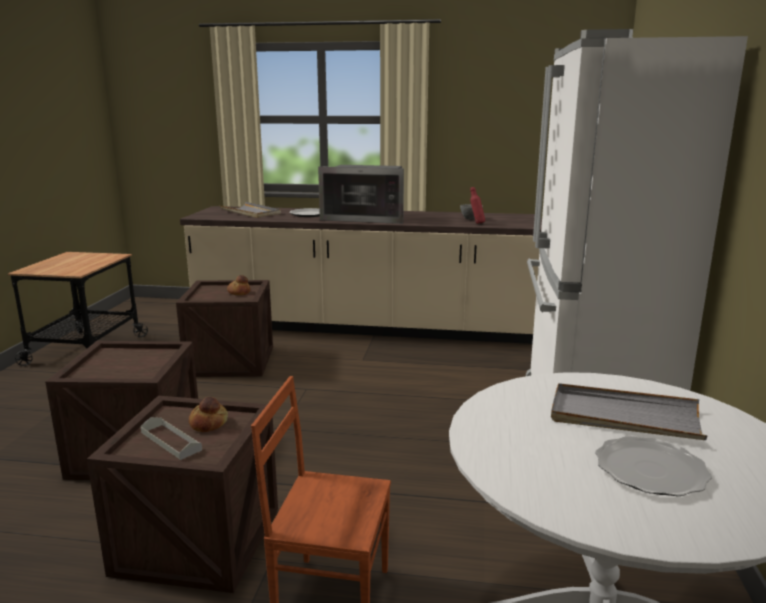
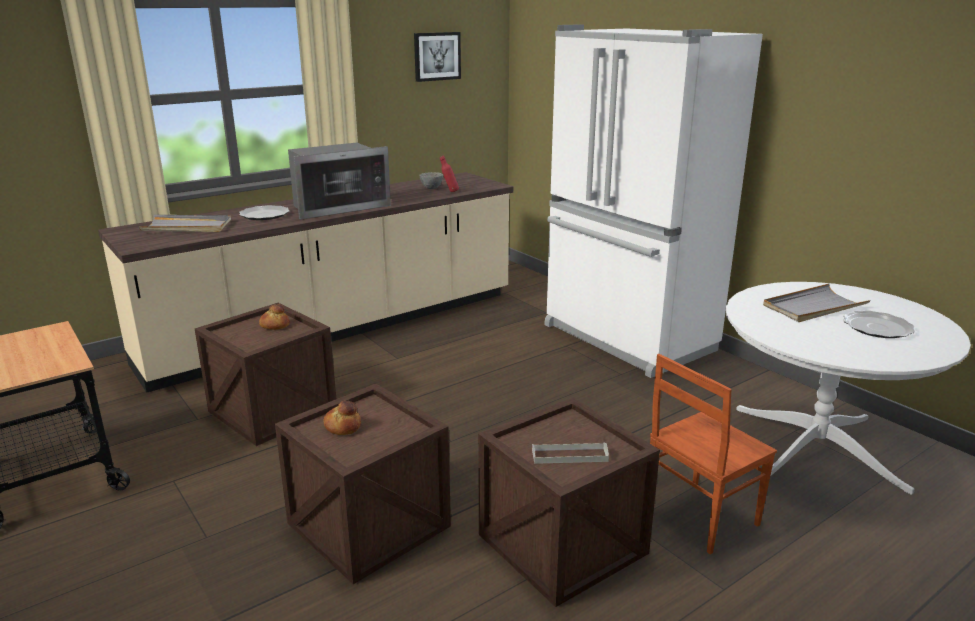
camera: 45 degrees left, 5 degrees up
bread [189,397,228,432] -> bread moved to [324,401,361,435]
none -> picture [414,32,461,82]

